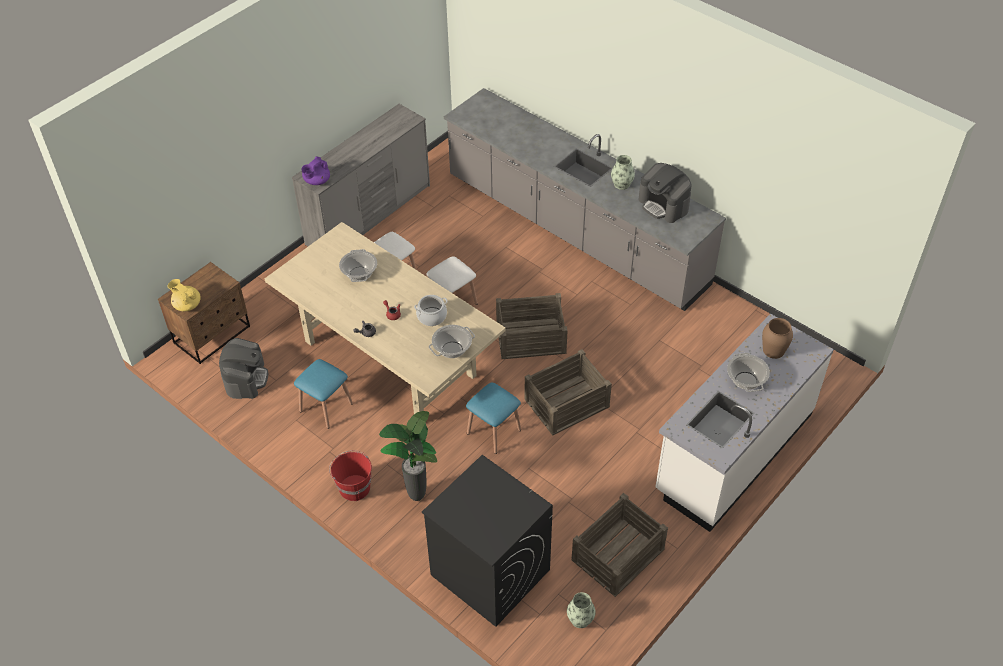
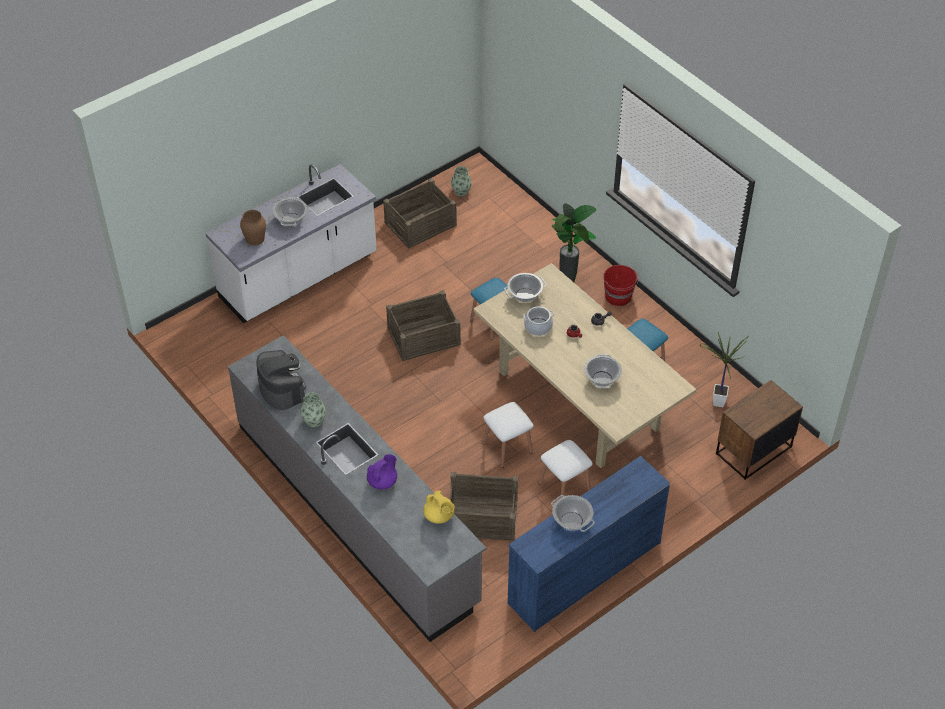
camera: 170 degrees left, 0 degrees up
yellow teapot [168,279,201,312] -> yellow teapot moved to [423,491,455,524]
coffee machine [219,338,268,399] -> potted plant [699,332,749,407]
grey dresser [292,104,430,246] -> blue dresser [508,456,670,632]
purple teapot [301,157,330,185] -> purple teapot moved to [367,454,397,489]
black washing machine [421,455,553,627] -> none
crate [496,293,568,359] -> crate moved to [450,472,518,541]
none -> cooking pot [551,495,595,532]

